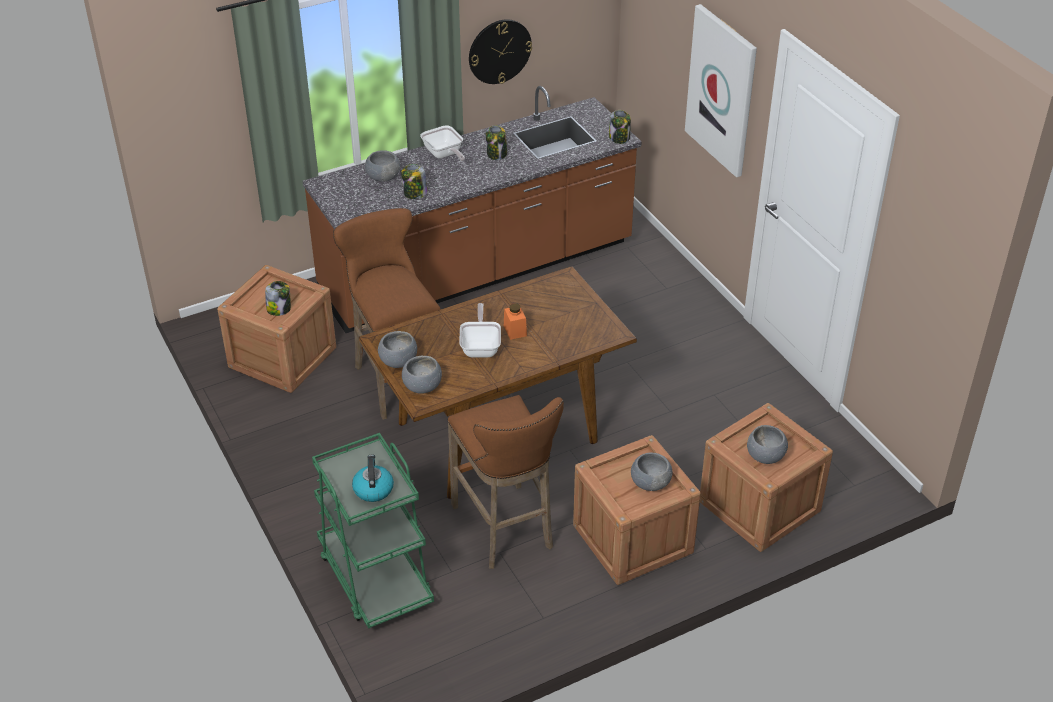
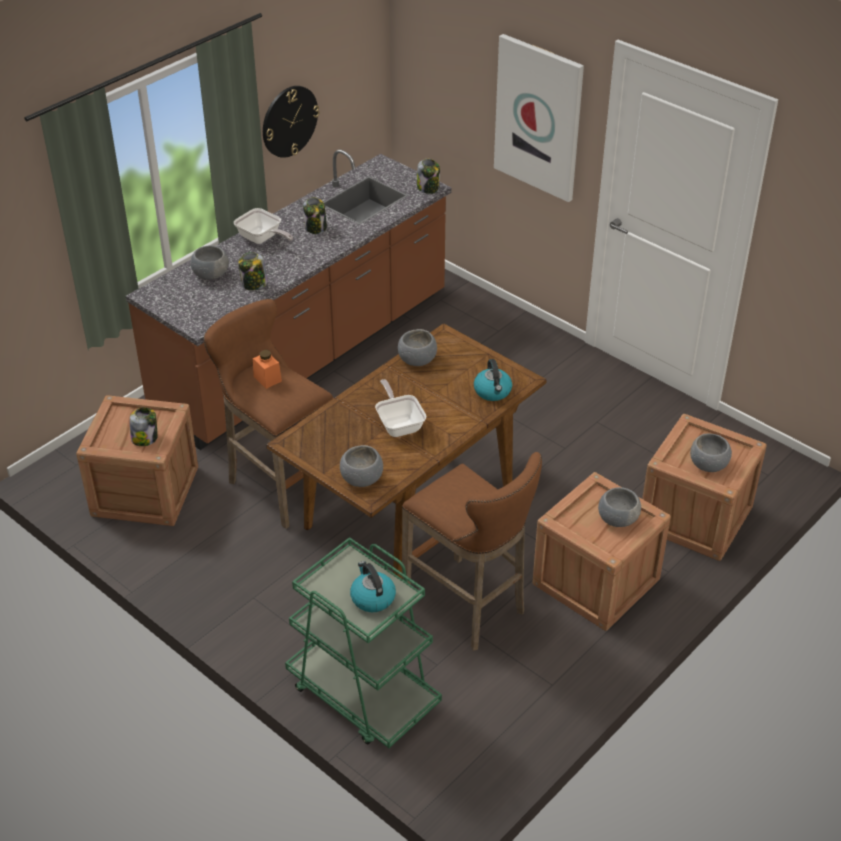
camera: 20 degrees left, 0 degrees up
grey bowl [378,331,417,368] -> grey bowl moved to [398,329,437,366]
orange jar [504,303,527,340] -> orange jar moved to [253,350,282,389]
none -> kettle [474,359,512,401]

